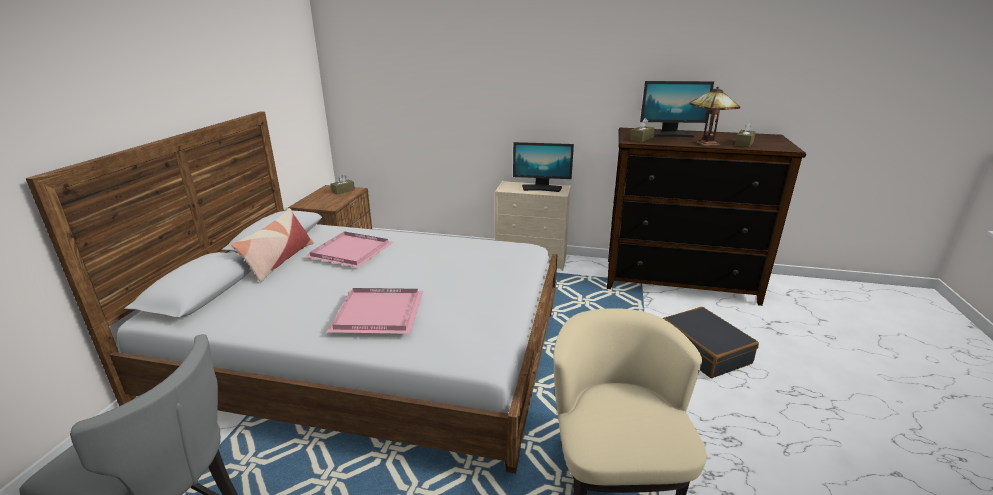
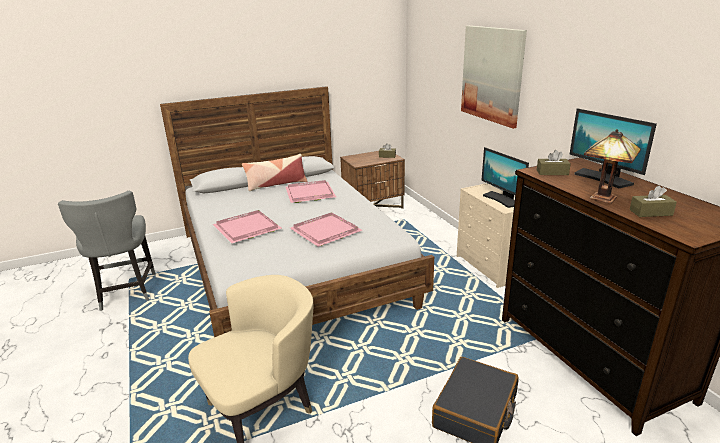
camera: 55 degrees right, 0 degrees up
none -> pink tray [290,212,362,247]
none -> picture [461,26,527,129]

